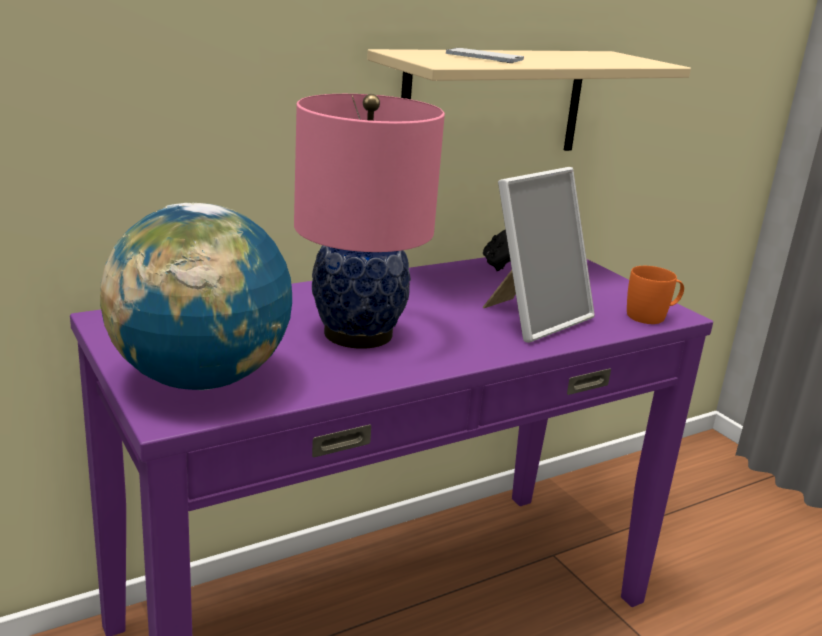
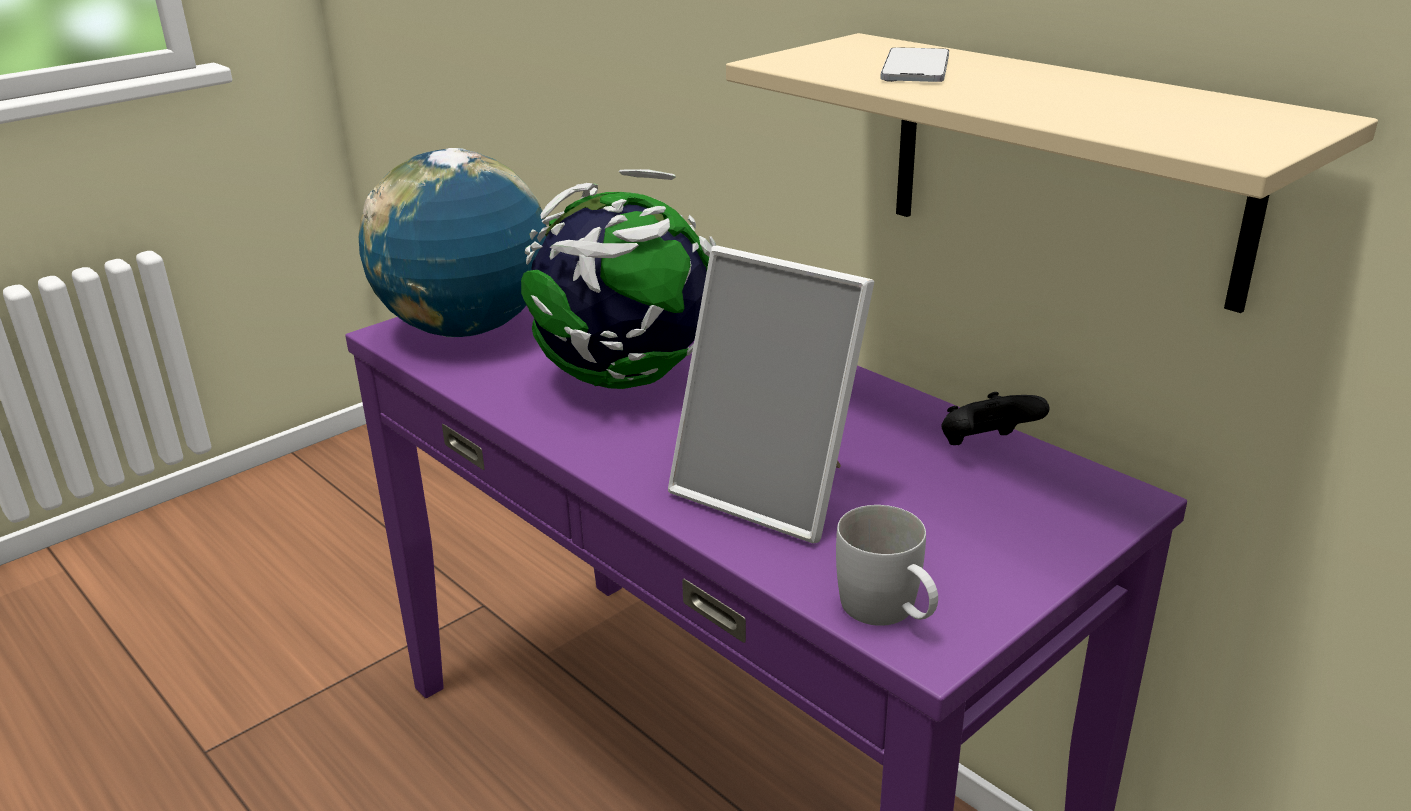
camera: 80 degrees right, 5 degrees up
pink table lamp [294,94,445,349] -> globe [521,169,716,389]
orange mug [627,266,684,324] -> white mug [836,505,938,626]

